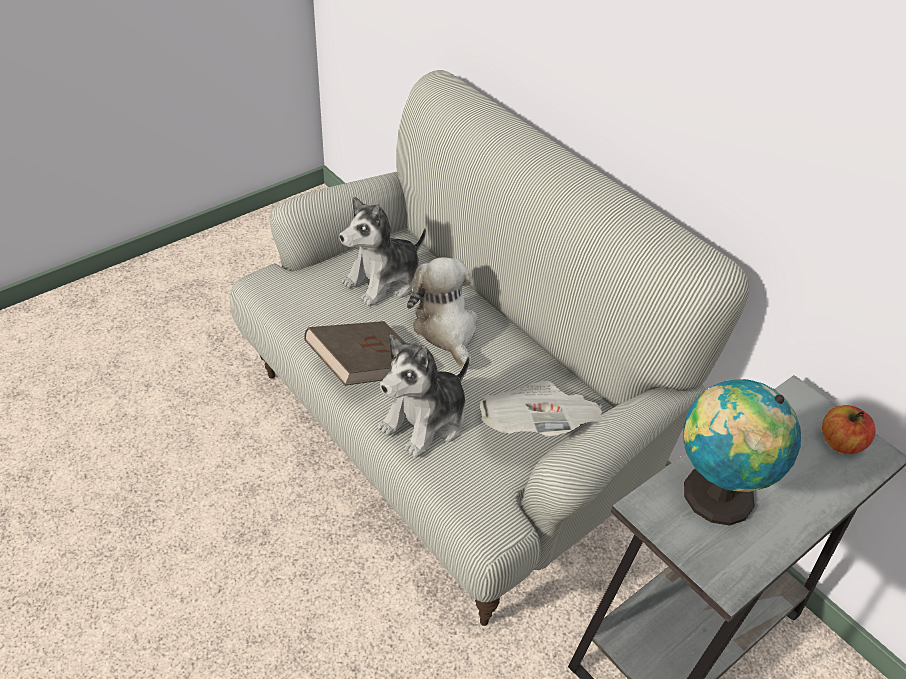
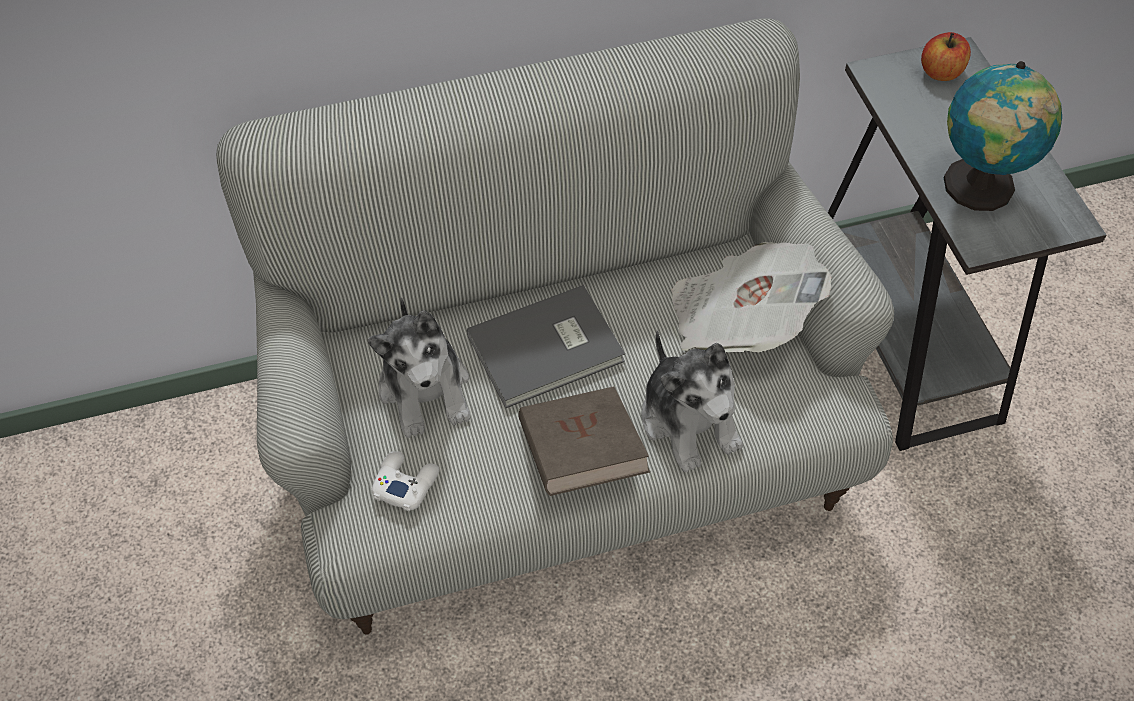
camera: 65 degrees left, 10 degrees up
plush toy [407,257,478,368] -> grey book [467,285,625,408]
none -> white game controller [372,451,439,512]

